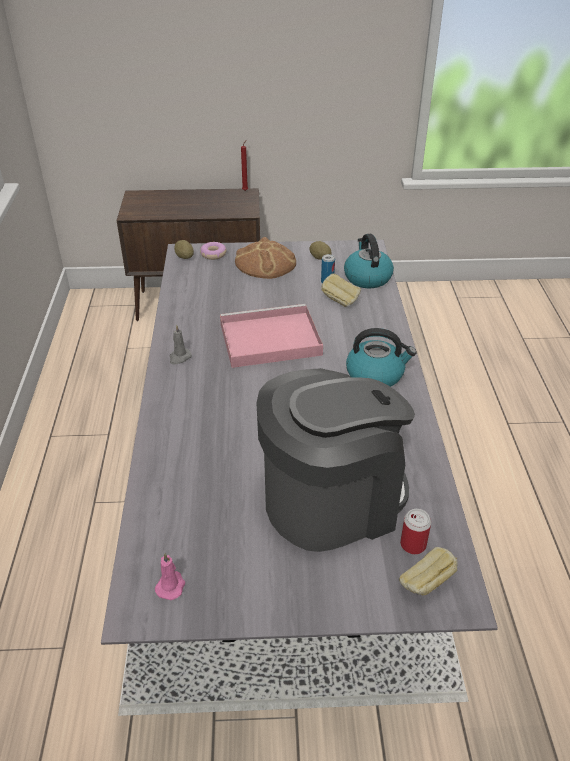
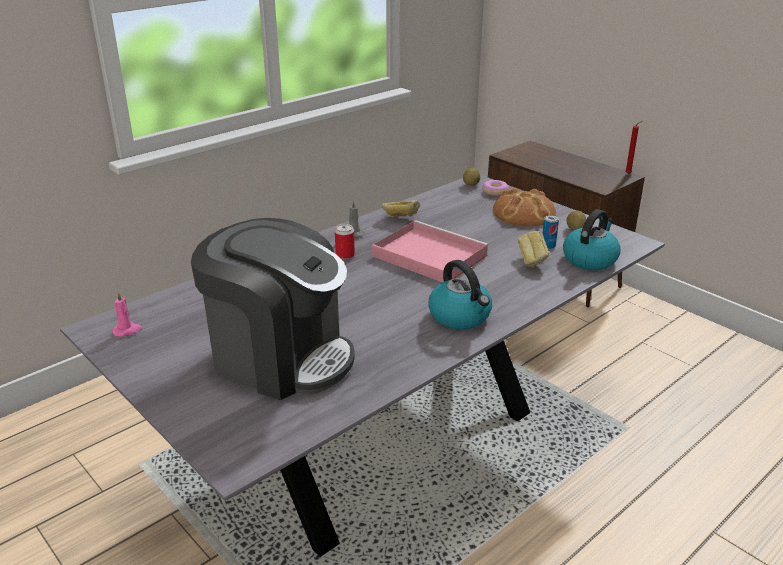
camera: 50 degrees right, 10 degrees down
bread [399,547,458,596] -> bread moved to [382,200,420,217]
can [400,509,431,554] -> can moved to [335,224,355,259]

